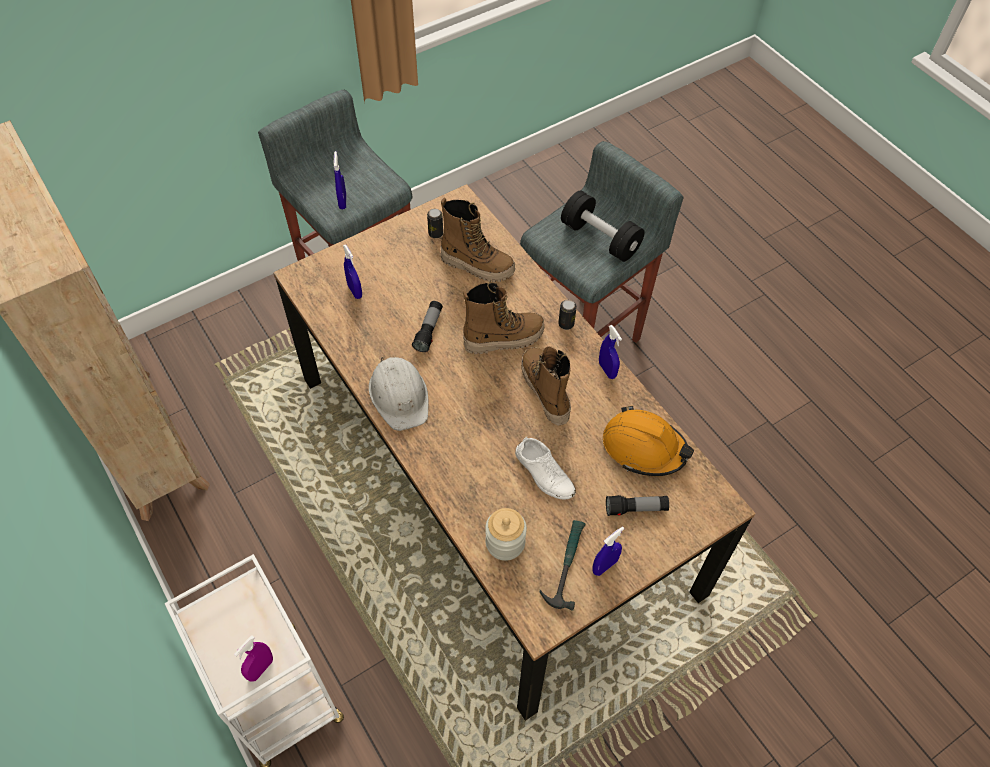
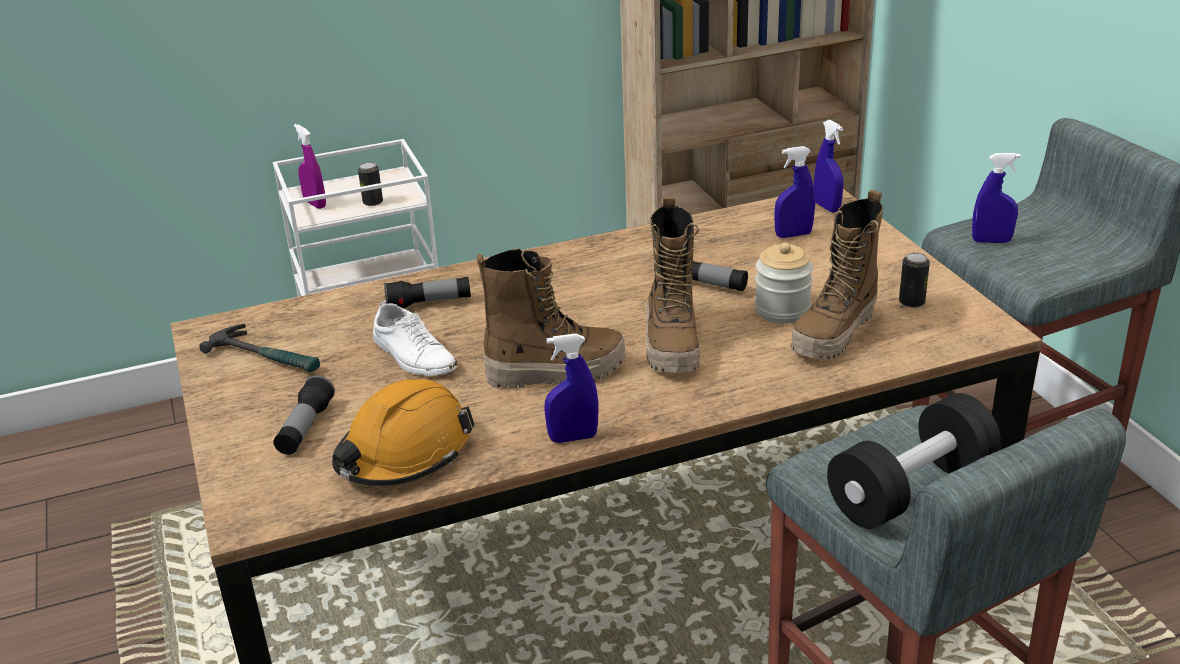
camera: 105 degrees right, 25 degrees down
white hard hat [369,357,429,431] -> none
jar [485,508,527,561] -> jar moved to [755,243,813,324]
white shoe [515,437,576,499] -> white shoe turned 105 degrees counterclockwise [373,300,457,376]
can [558,300,577,330] -> can moved to [358,162,383,206]
blue spray bottle [592,526,624,576] -> blue spray bottle moved to [814,120,844,213]
none -> flashlight [384,277,471,308]

